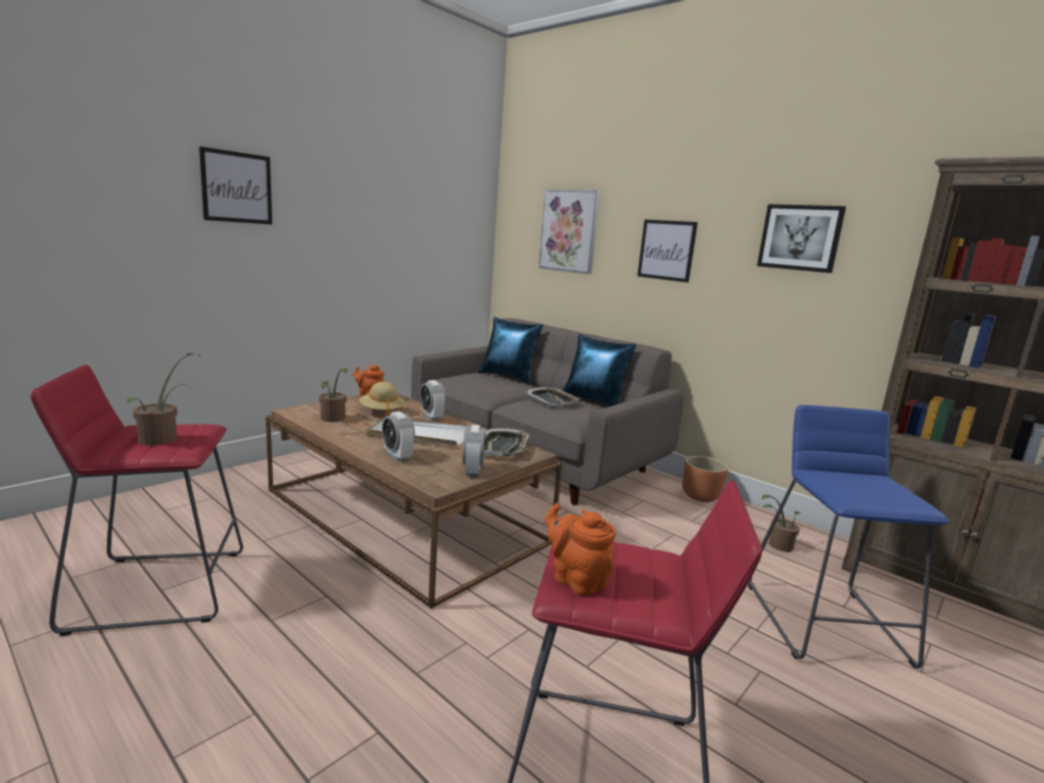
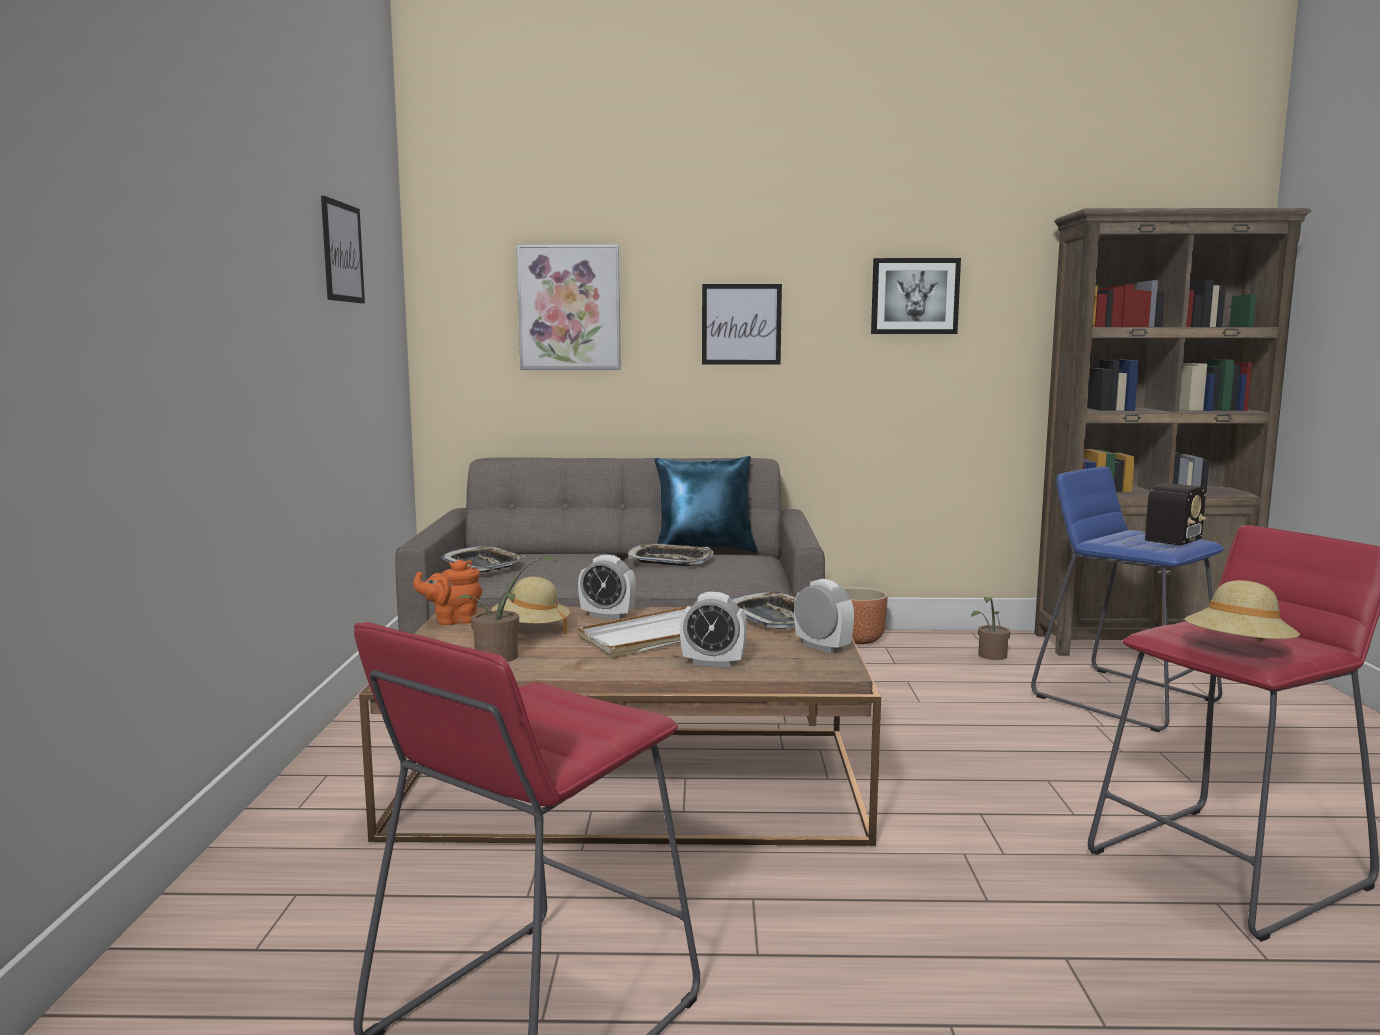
camera: 40 degrees left, 5 degrees down
potted plant [127,353,201,445] -> none
picture [199,146,272,225] -> picture moved to [321,196,365,303]
blue pillow [478,317,543,384] -> none
orange teapot [545,503,616,596] -> beige hat [1185,580,1300,641]
none -> tray [441,546,525,572]
none -> radio [1112,483,1207,550]

